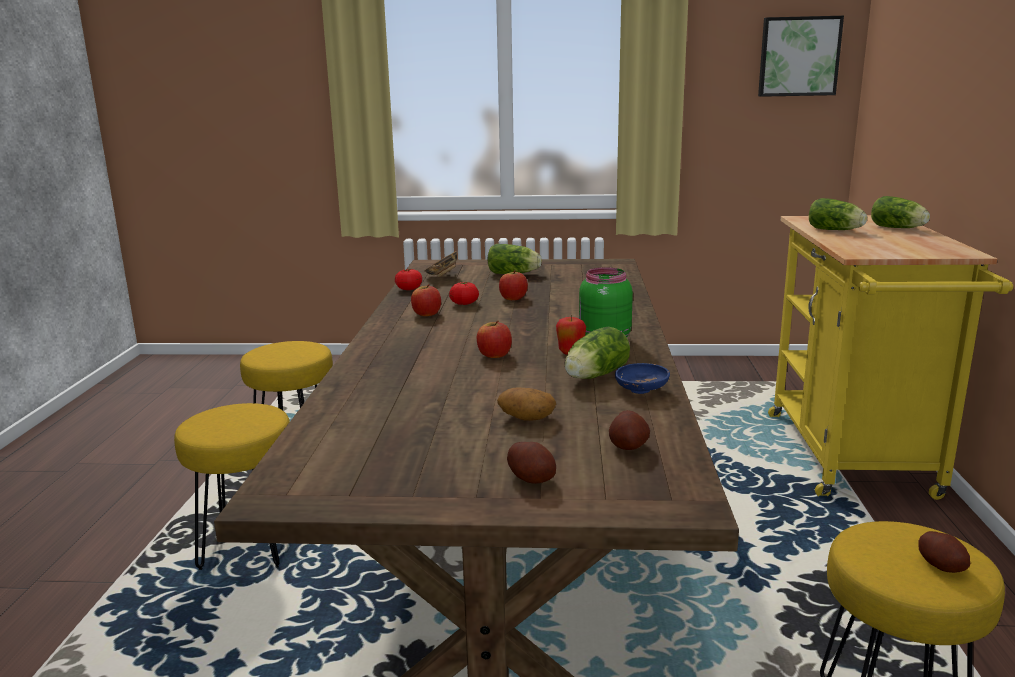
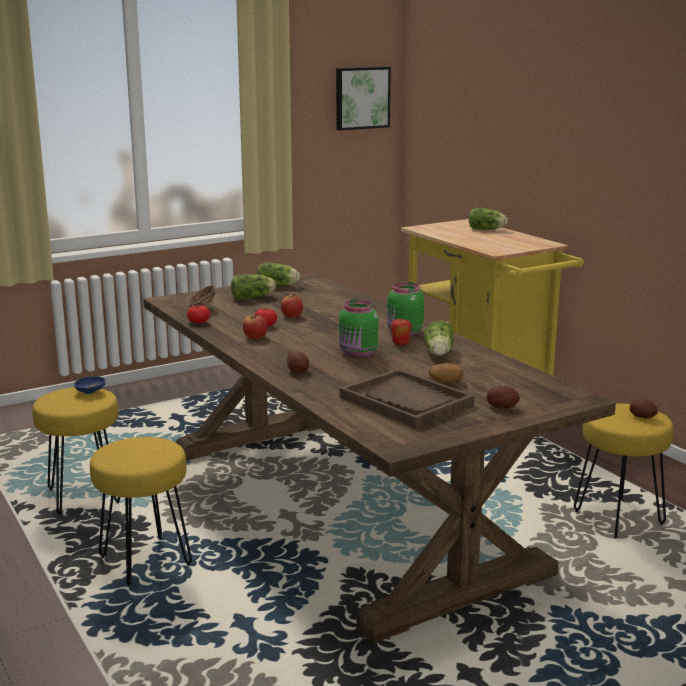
camera: 35 degrees left, 0 degrees up
apple [477,321,512,358] -> green jar [339,300,378,358]
potato [609,410,650,450] -> potato moved to [287,352,309,373]
blue bowl [615,363,670,394] -> blue bowl moved to [74,376,106,394]
lettuce [809,198,867,230] -> lettuce moved to [257,262,300,286]
none -> brown tray [340,369,474,428]

